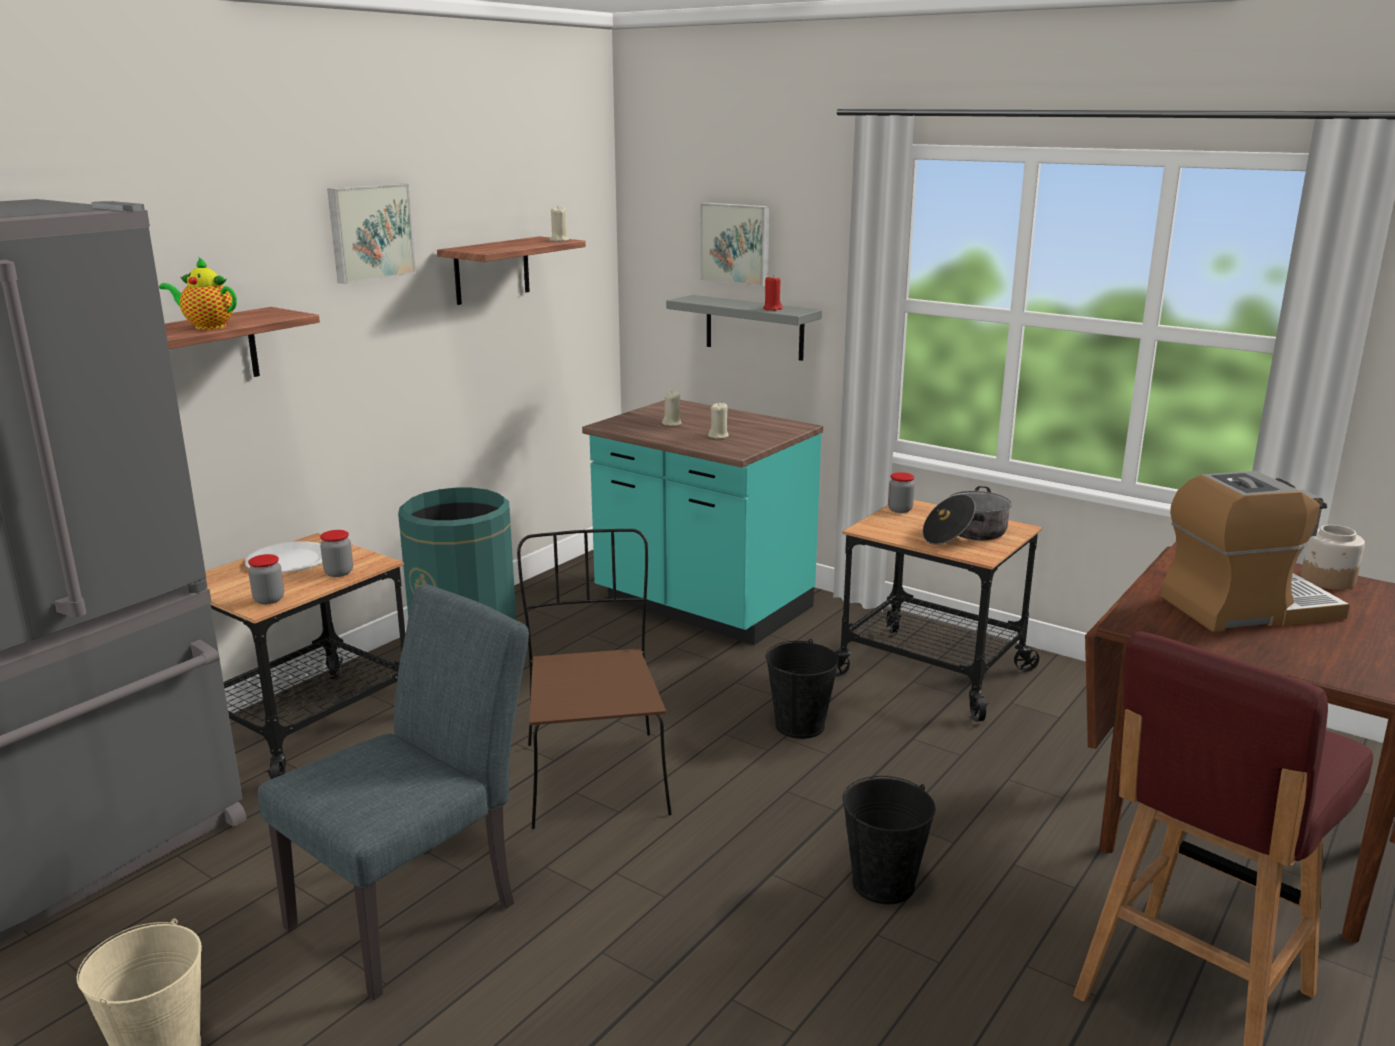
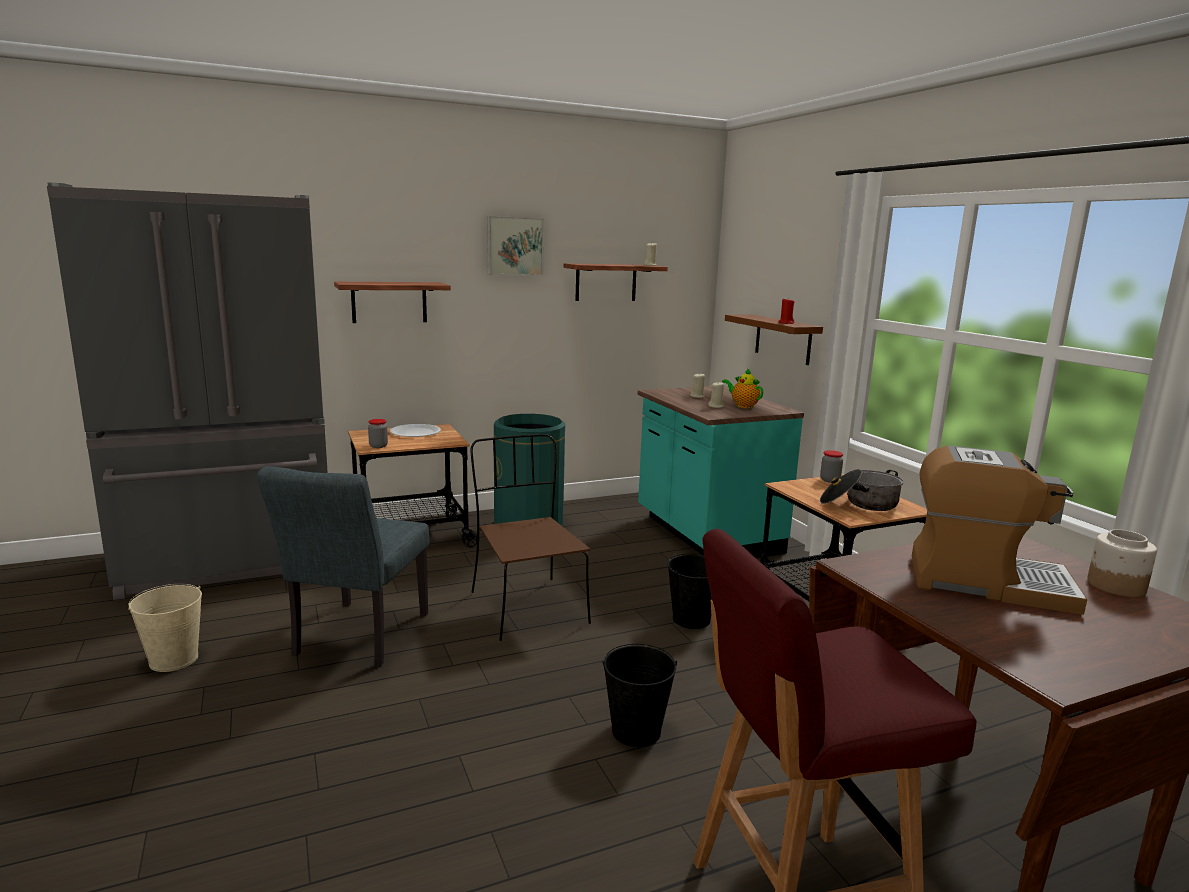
camera: 30 degrees right, 5 degrees down
teapot [159,256,237,330] -> teapot moved to [722,368,763,408]
grey chair [258,584,529,1000] -> grey chair turned 120 degrees clockwise [257,466,430,667]
jar [320,530,353,577] -> none
brown chair [517,529,671,829] -> brown chair turned 45 degrees counterclockwise [470,434,591,641]
grey shelf [666,295,822,361] -> brown shelf [725,314,823,365]
picture [700,203,770,287] -> none

